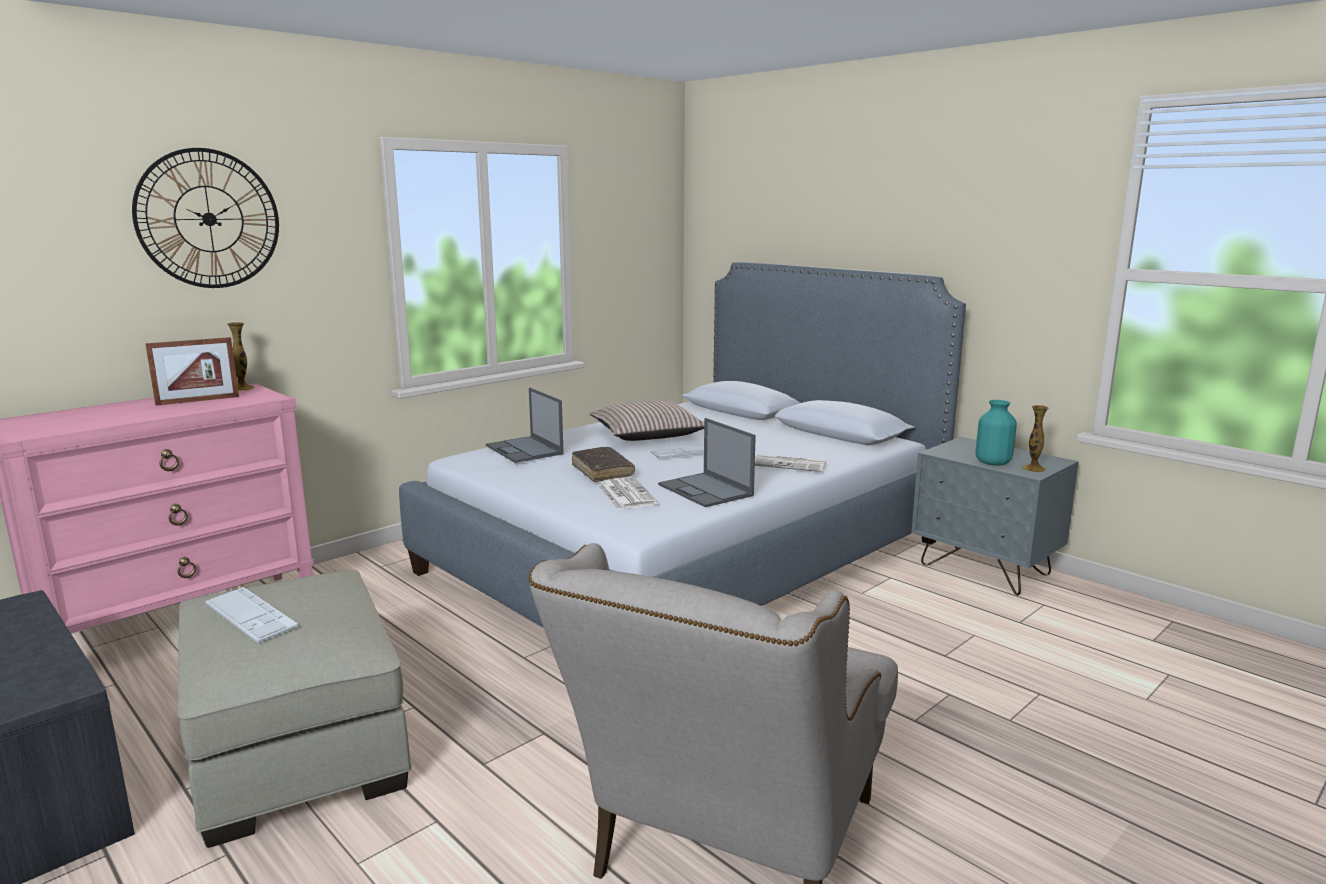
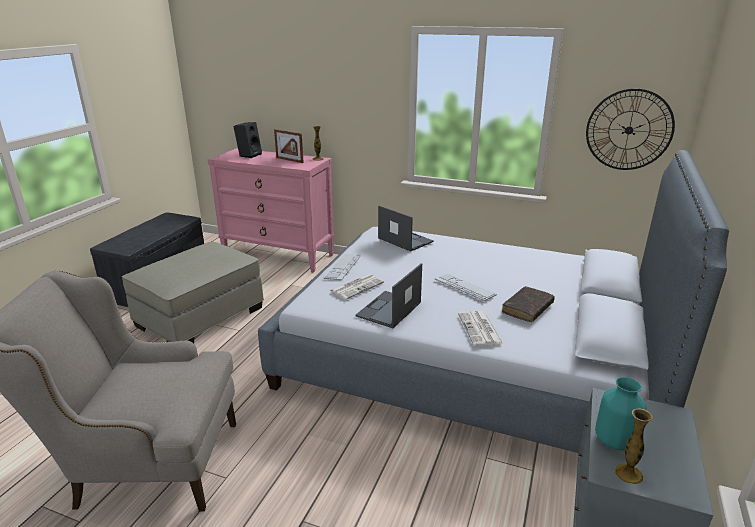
camera: 65 degrees right, 10 degrees up
wall clock [132,148,279,288] -> wall clock moved to [586,89,675,170]
keyboard [205,587,299,643] -> keyboard moved to [324,254,361,280]
laptop [486,388,564,463] -> laptop turned 105 degrees clockwise [378,206,434,252]
brown book [572,447,635,482] -> brown book moved to [502,286,555,322]
pillow [590,400,704,441] -> none
none -> black speaker [233,122,262,158]

